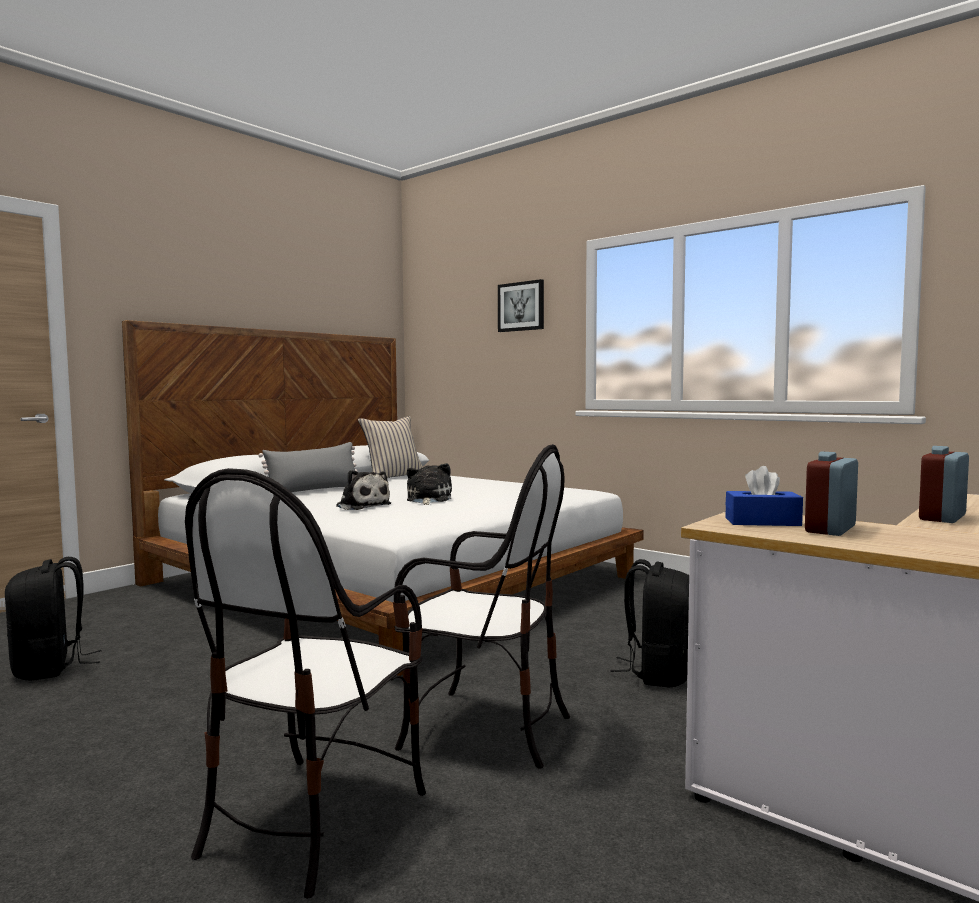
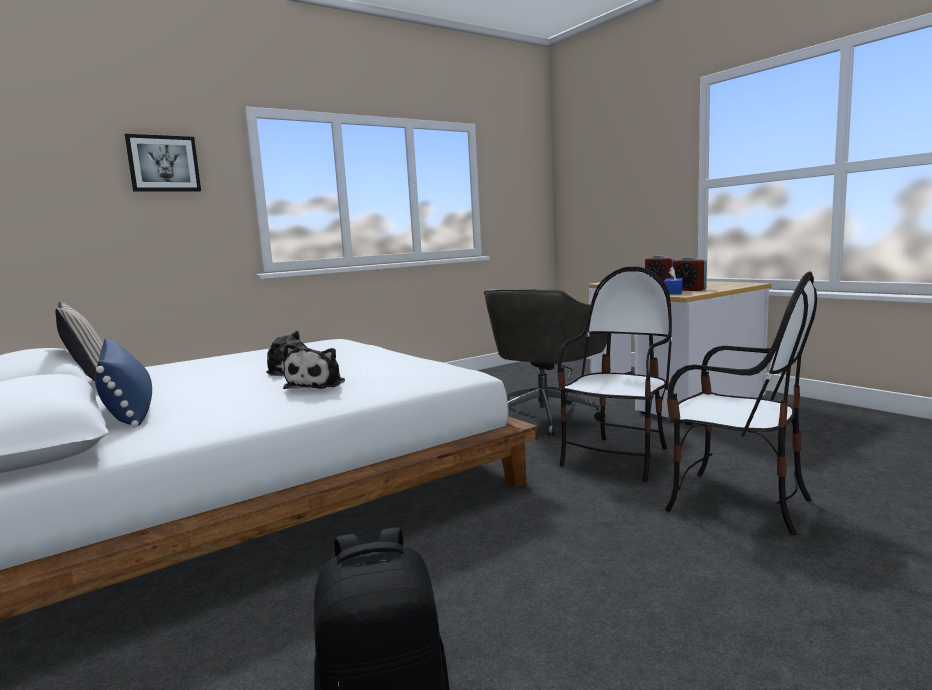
camera: 75 degrees left, 5 degrees up
grey pillow [258,442,358,492] -> blue pillow [95,338,152,427]
plush toy [336,470,391,510] -> plush toy turned 135 degrees clockwise [283,343,345,389]
black backpack [610,559,689,687] -> grey office chair [484,289,608,436]

